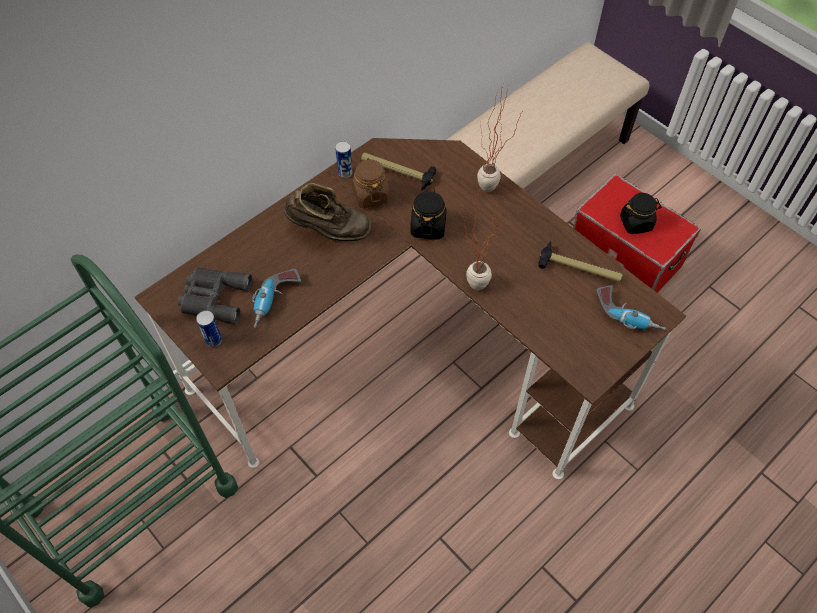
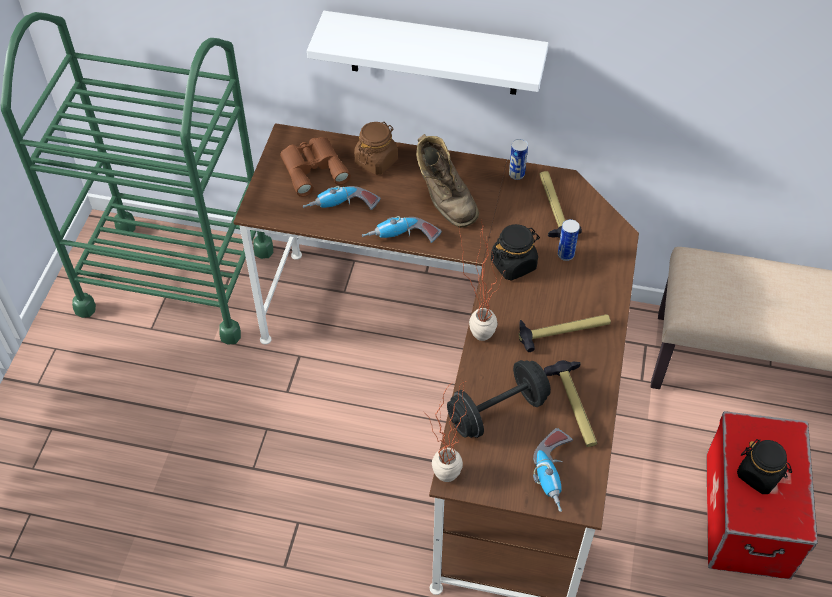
camera: 55 degrees right, 5 degrees down
grey binoculars [178,267,252,325] -> brown binoculars [280,137,351,197]
can [196,310,222,347] -> can moved to [558,219,580,261]
brown jar [352,158,390,208] -> brown jar moved to [354,122,398,175]
potted plant [477,84,522,192] -> potted plant moved to [423,379,467,482]
none -> white shelf [307,11,549,95]
none -> power drill [362,216,442,243]
none -> black dumbbell [447,360,551,438]
none -> hammer [518,314,611,352]

